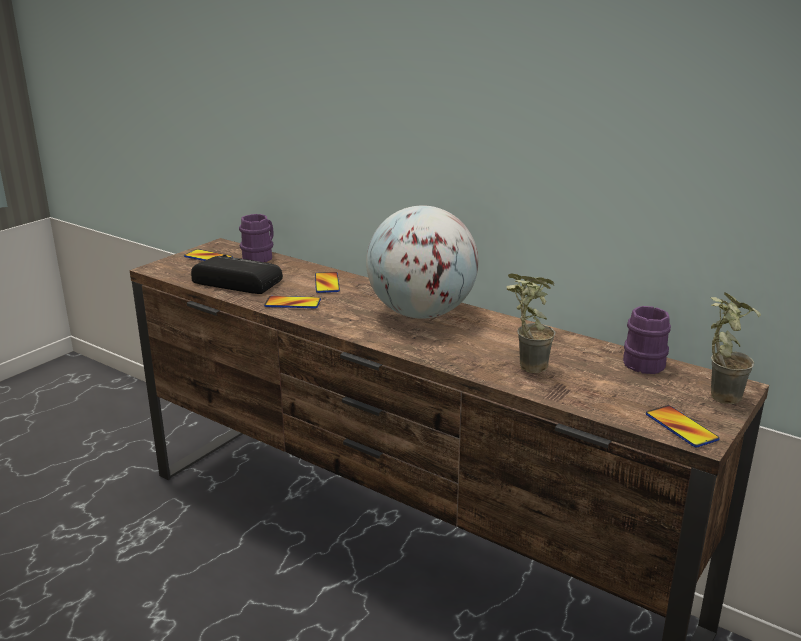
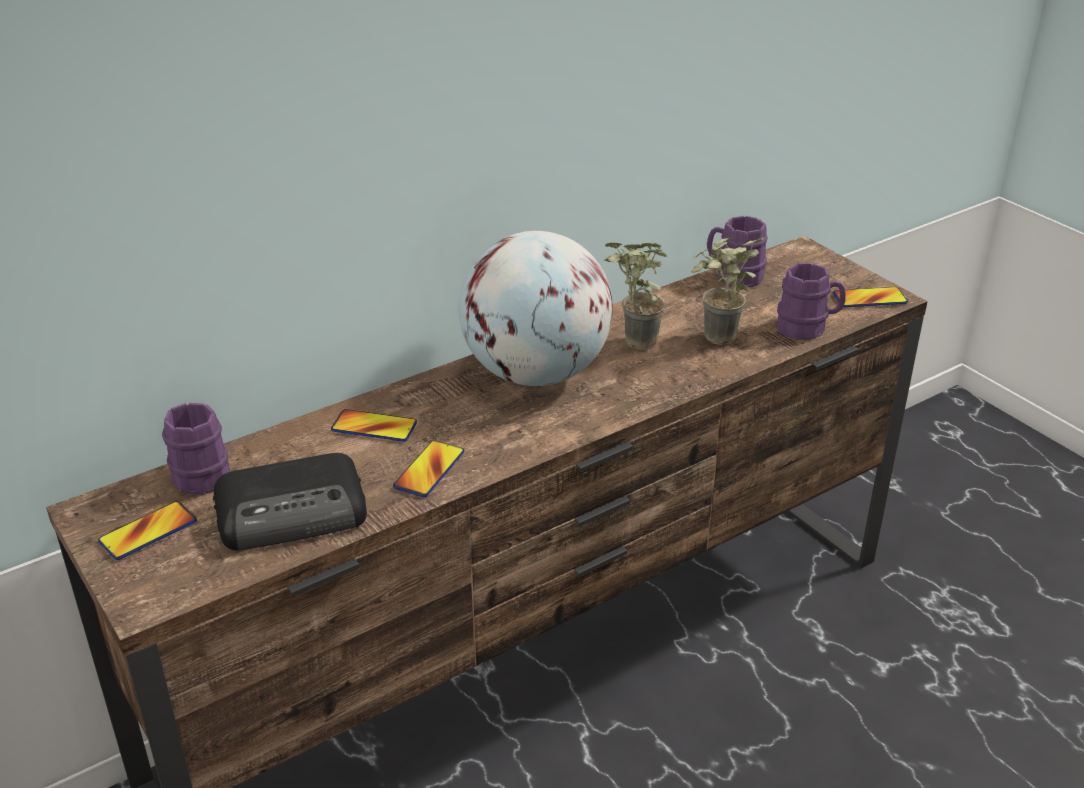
camera: 70 degrees left, 10 degrees up
radio [191,255,283,294] -> radio turned 150 degrees counterclockwise [213,453,367,551]
potted plant [711,292,761,404] -> potted plant moved to [604,243,667,350]
none -> purple mug [777,263,846,340]

